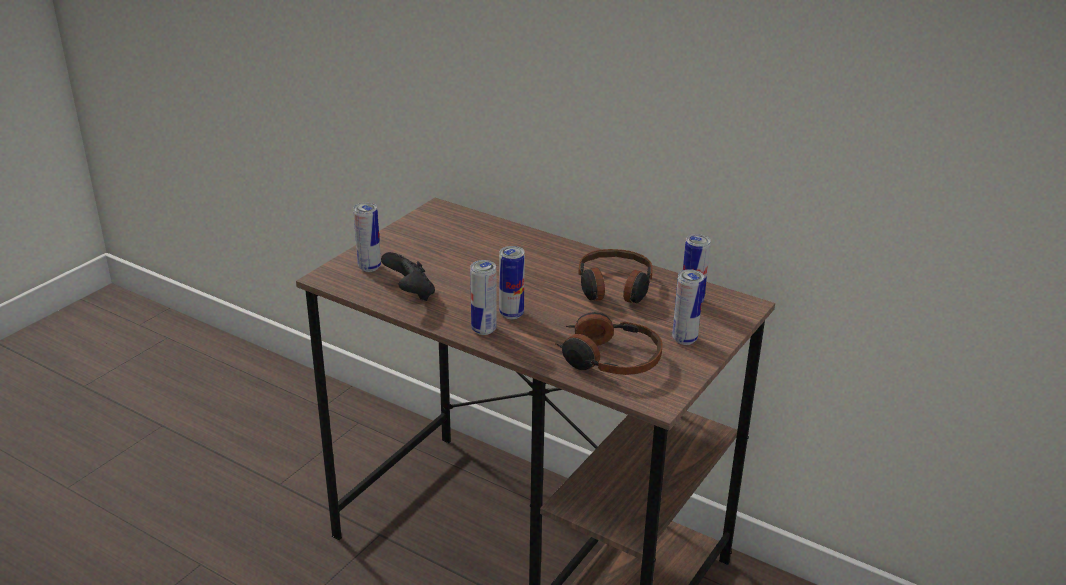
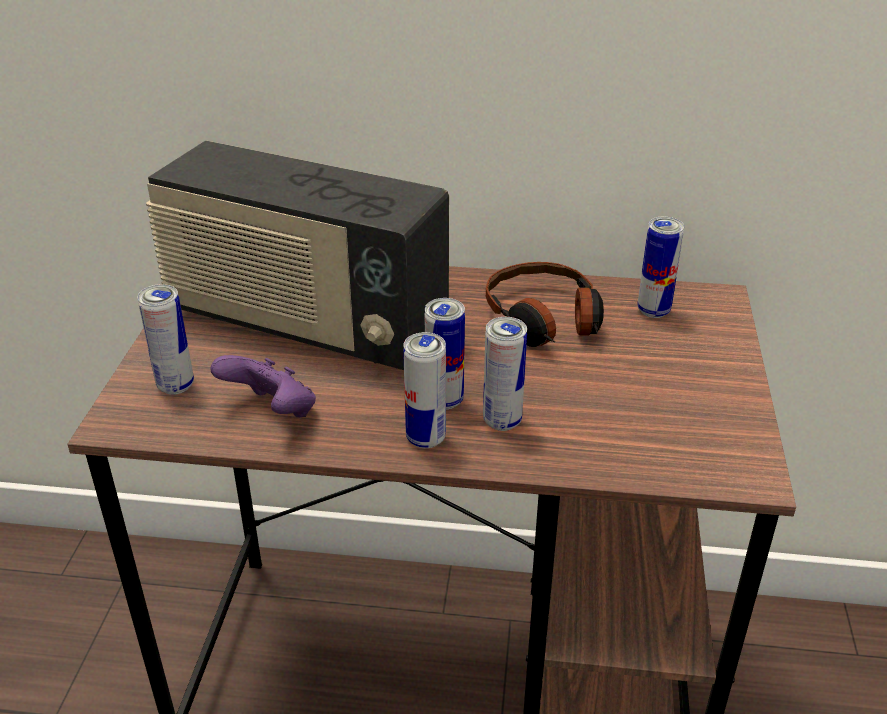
camera: 25 degrees left, 5 degrees up
black game controller [381,252,435,301] -> purple game controller [210,355,316,417]
headphones [555,312,662,375] -> none
can [672,269,704,345] -> can moved to [483,317,527,431]
none -> radio [146,140,449,370]

